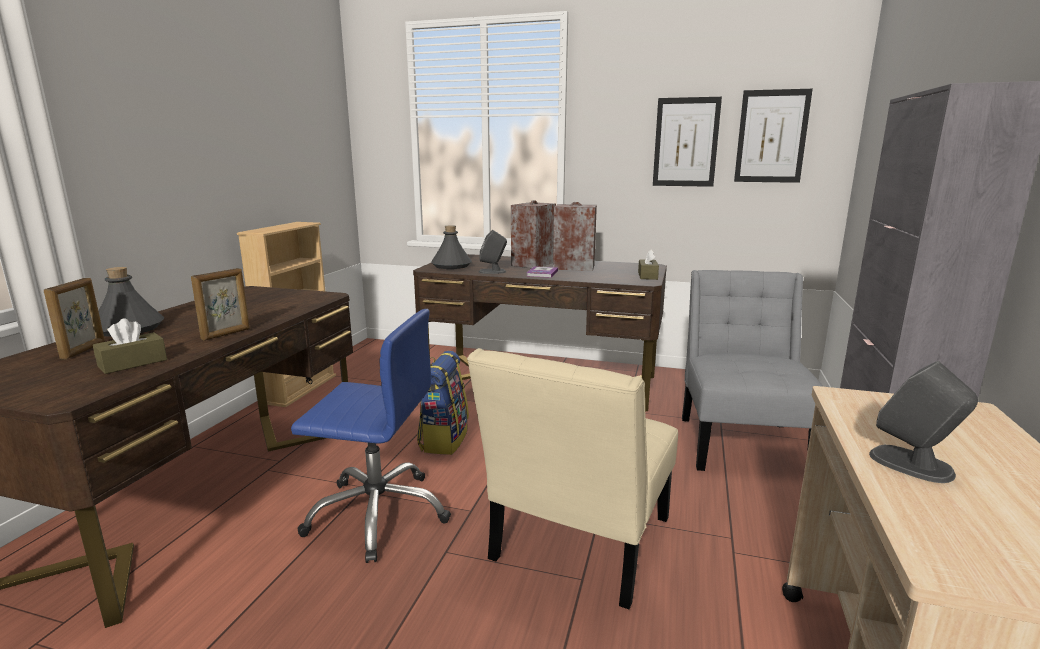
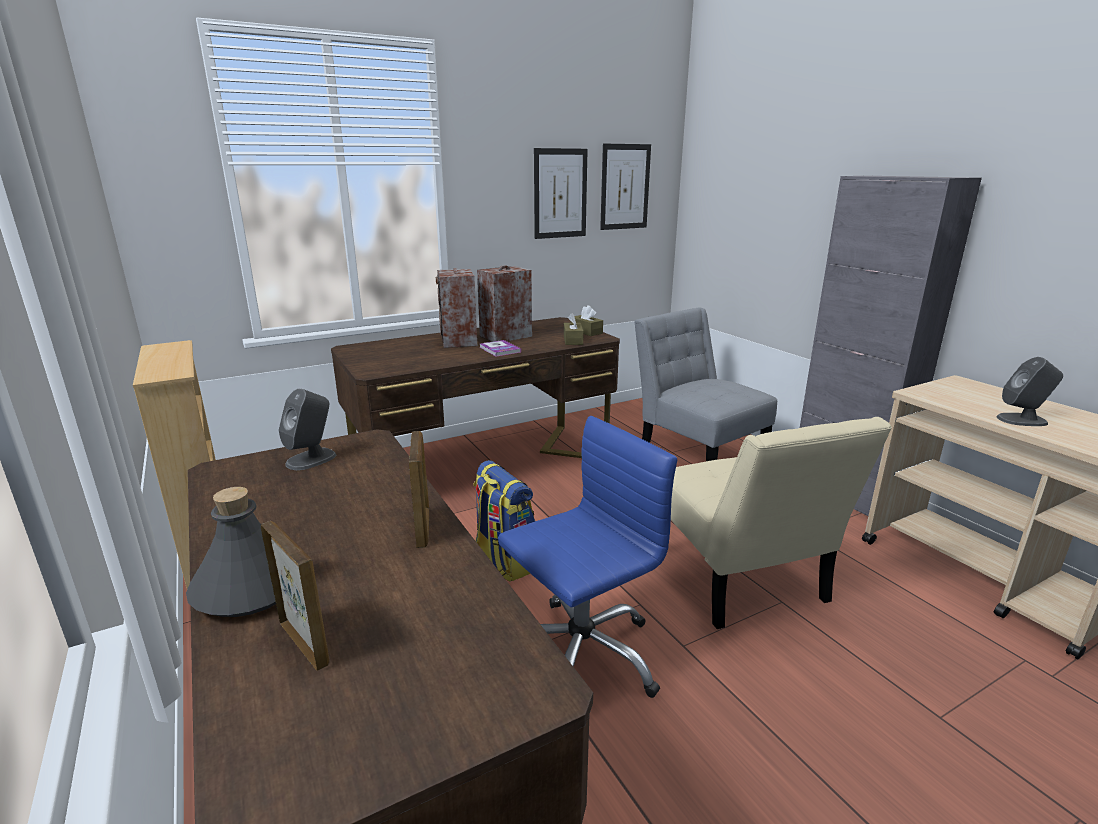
camera: 45 degrees left, 5 degrees up
brown tissue box [93,318,167,374] -> brown tissue box moved to [564,313,584,345]
grey bottle [431,225,472,269] -> none
grey speaker [479,230,507,274] -> grey speaker moved to [279,388,336,470]

